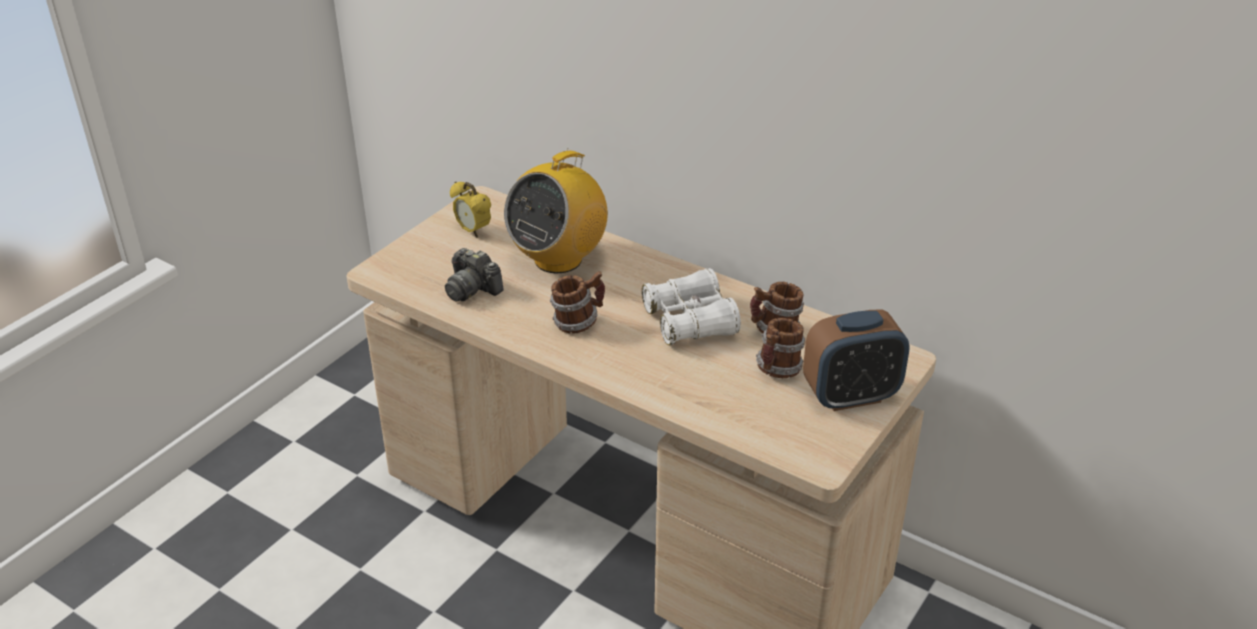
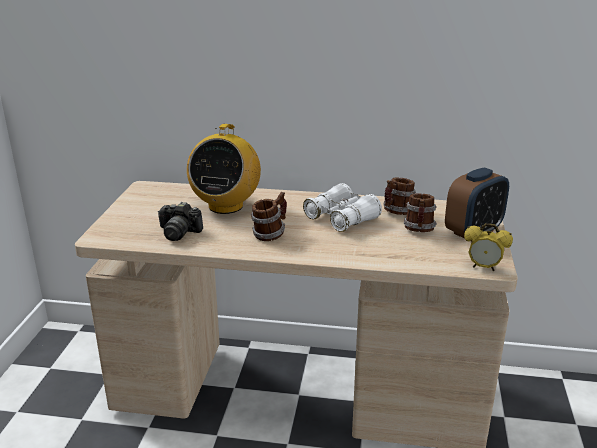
camera: 25 degrees left, 10 degrees down
alarm clock [450,182,491,237] -> alarm clock moved to [464,223,513,271]

